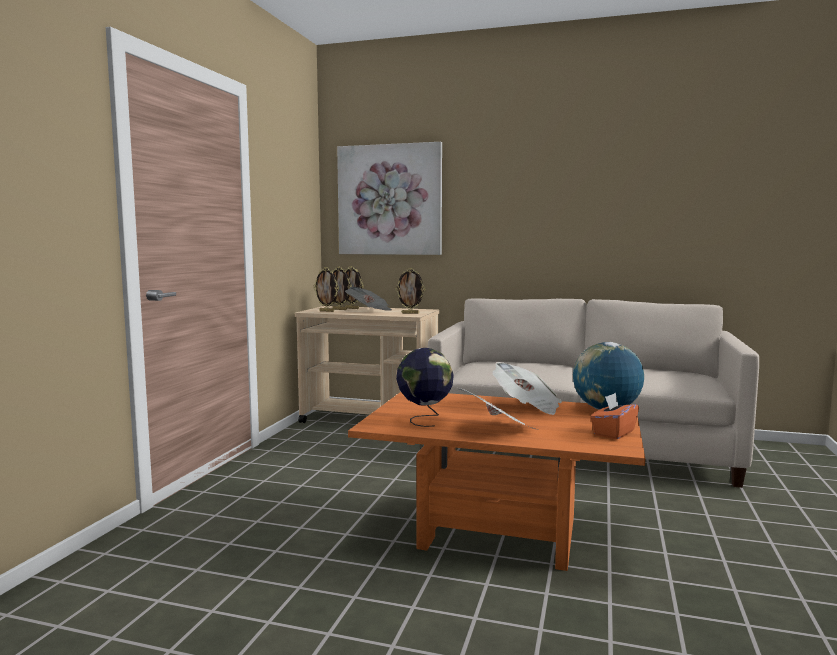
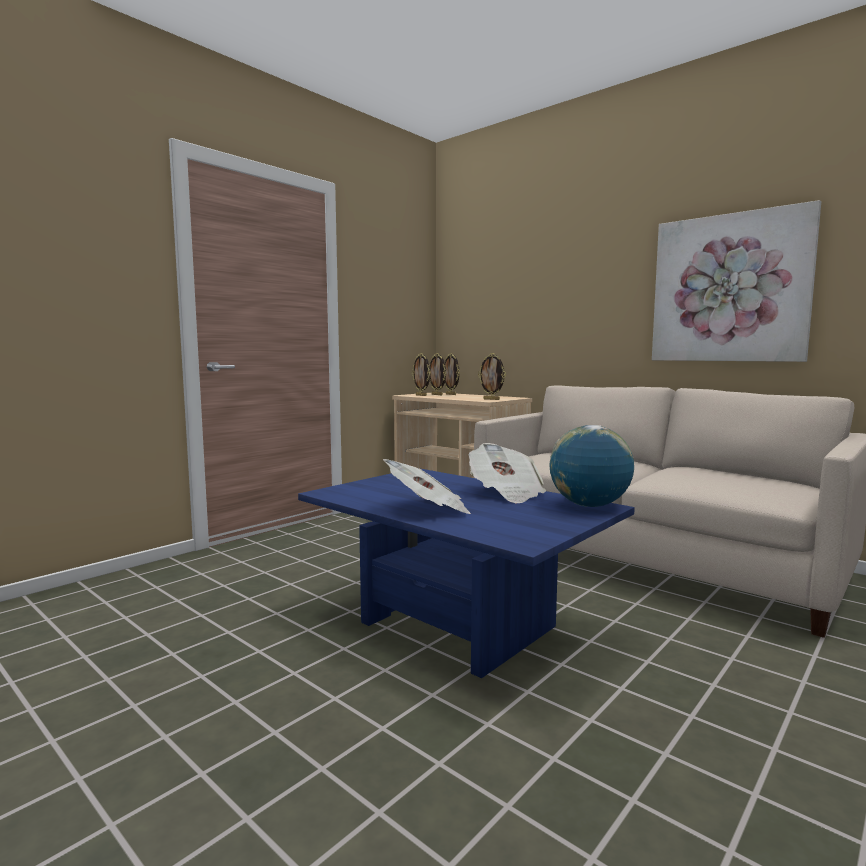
camera: 25 degrees right, 0 degrees up
picture [337,142,442,255] -> picture moved to [652,200,821,362]
newspaper [345,287,392,311] -> none
orange coffee table [348,392,645,571] -> blue coffee table [298,468,635,678]
globe [396,348,454,427] -> none
orange tissue box [590,393,639,440] -> none

